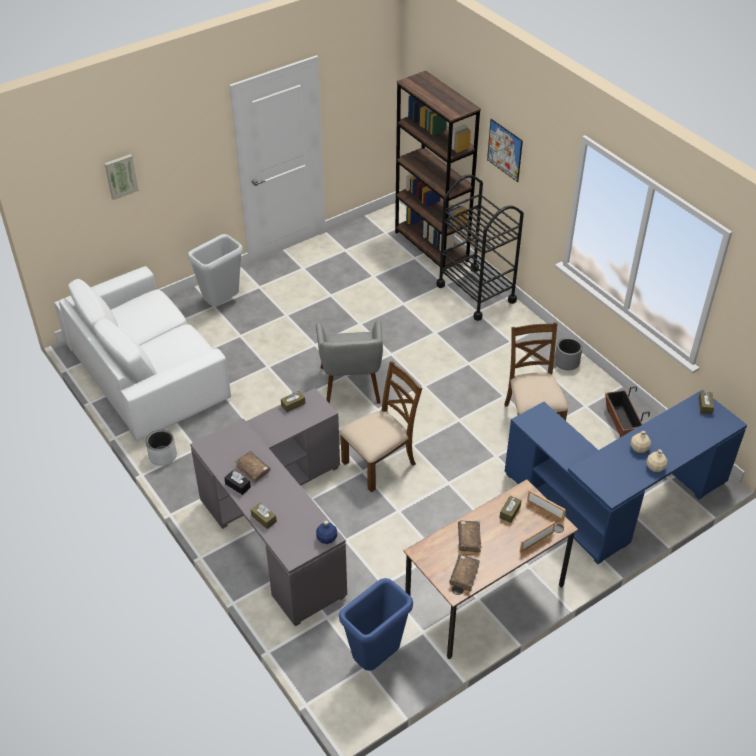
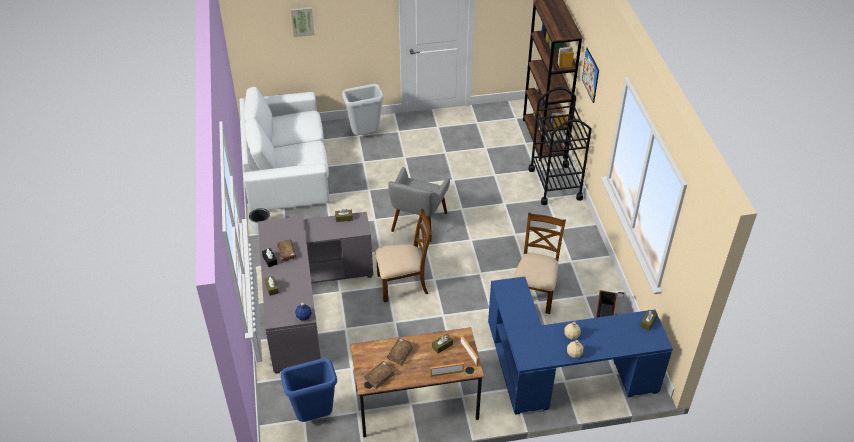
camera: 25 degrees right, 0 degrees up
grey planter [554,337,583,370] -> none

